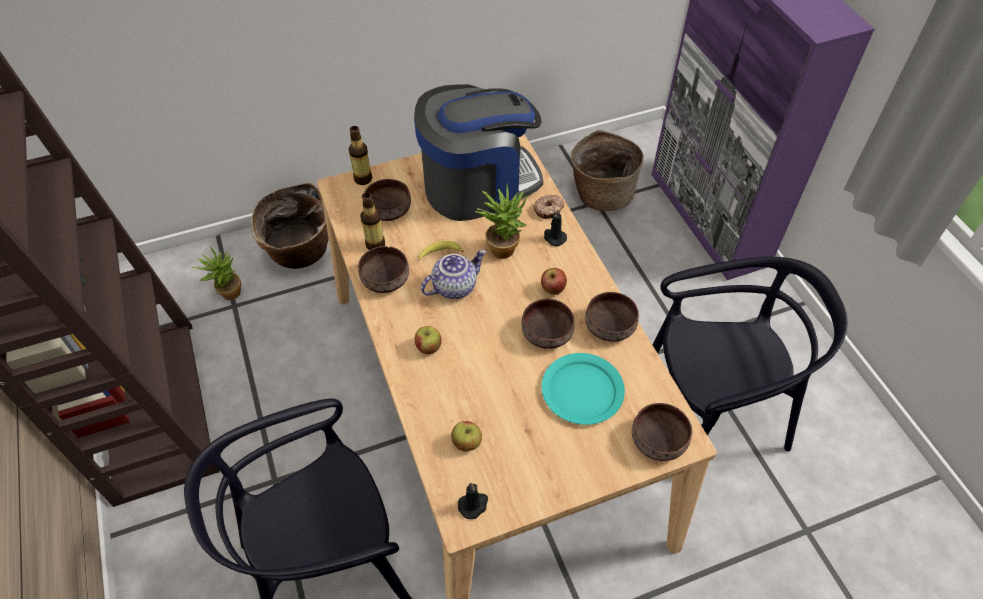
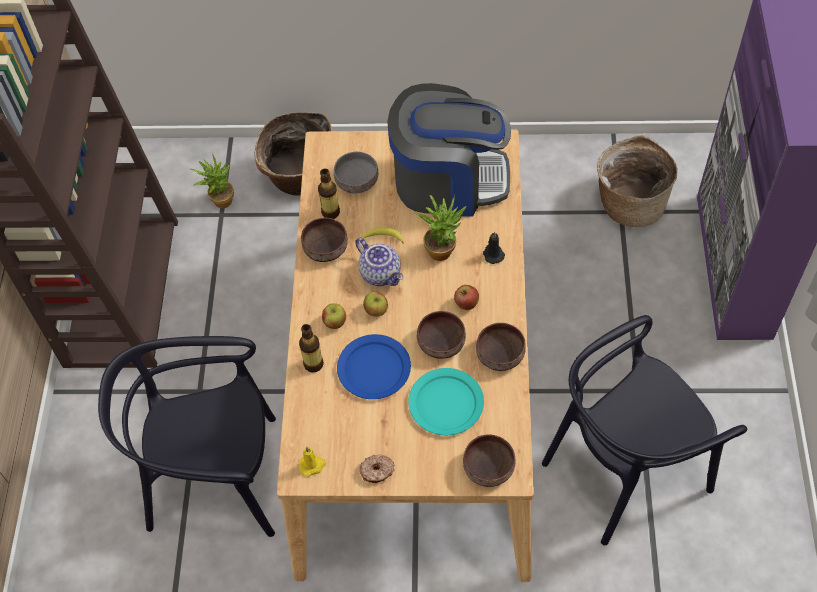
camera: 25 degrees right, 5 degrees up
bottle [349,126,372,185] -> bottle moved to [299,324,324,373]
brown bowl [364,179,411,221] -> grey bowl [334,152,378,194]
teapot [421,250,486,299] -> teapot turned 60 degrees clockwise [355,238,403,286]
apple [451,421,482,452] -> apple moved to [363,292,388,316]
black candle [458,483,488,519] -> yellow candle [298,446,326,477]
donut [534,194,564,219] -> donut moved to [360,454,394,484]
black chair [653,257,847,451] -> black chair turned 135 degrees clockwise [542,315,748,545]
none -> blue plate [337,334,411,399]

